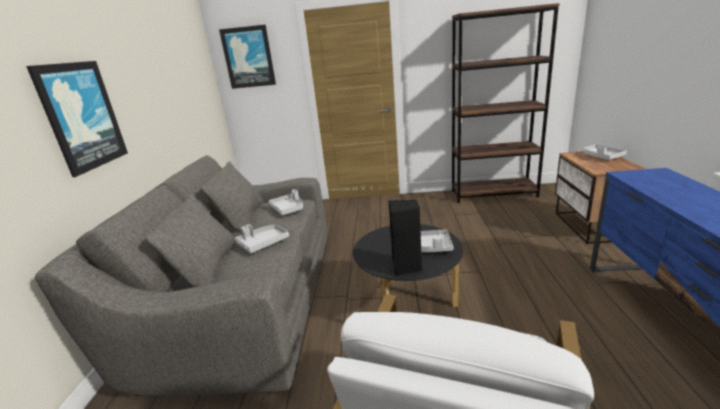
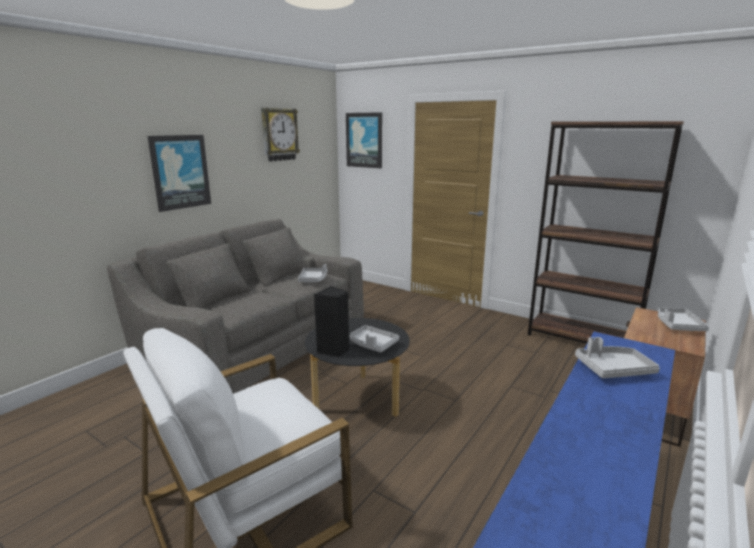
camera: 30 degrees right, 5 degrees down
grey tray [235,224,289,253] -> grey tray moved to [575,337,660,378]
none -> wall clock [261,108,300,162]

